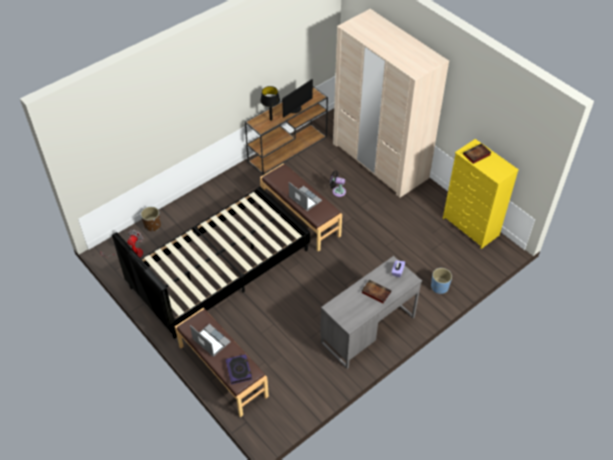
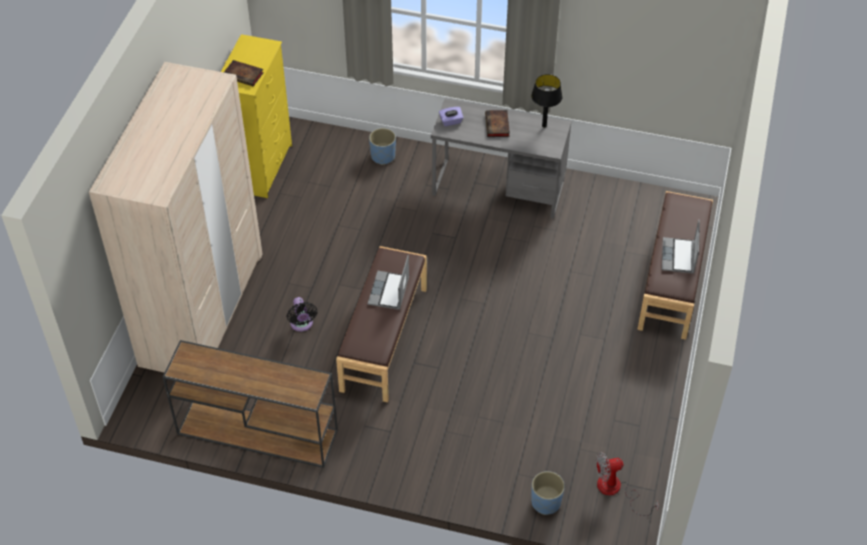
camera: 125 degrees left, 0 degrees up
black bed [112,187,310,339] -> none
brown planter [141,207,161,231] -> blue planter [531,471,565,515]
book [226,354,252,385] -> none
black table lamp [260,86,280,121] -> black table lamp moved to [531,74,562,128]
monitor [282,79,313,117] -> none

